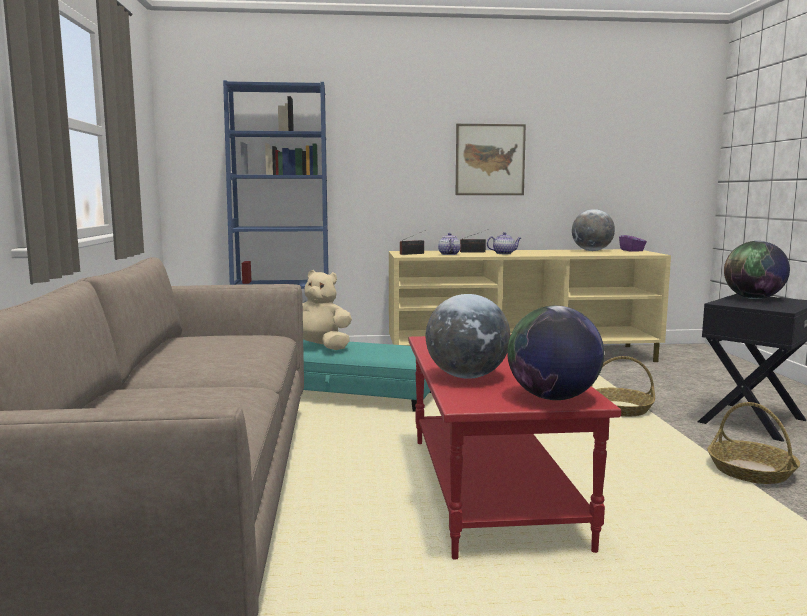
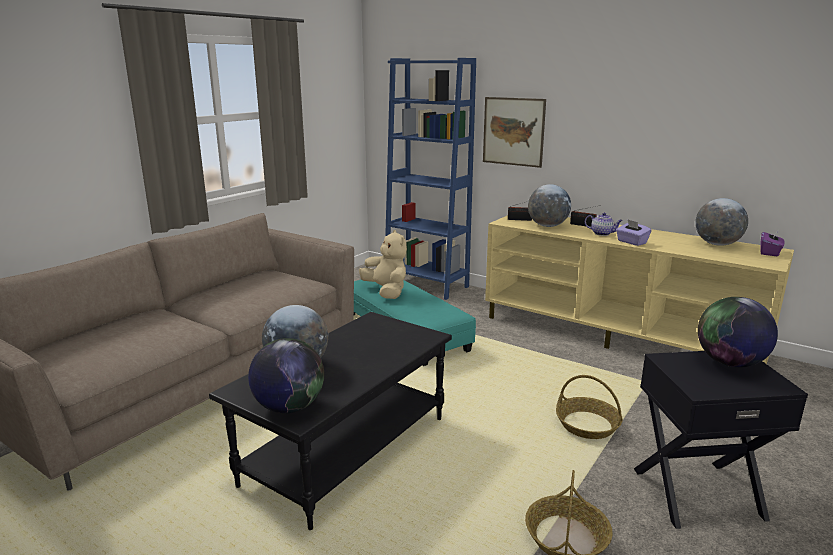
camera: 40 degrees right, 10 degrees up
red coffee table [409,336,621,560] -> black coffee table [209,312,452,530]
teapot [438,233,461,255] -> globe [528,184,571,227]
picture [456,124,526,195] -> picture moved to [483,97,546,168]
none -> purple tissue box [616,220,652,246]

